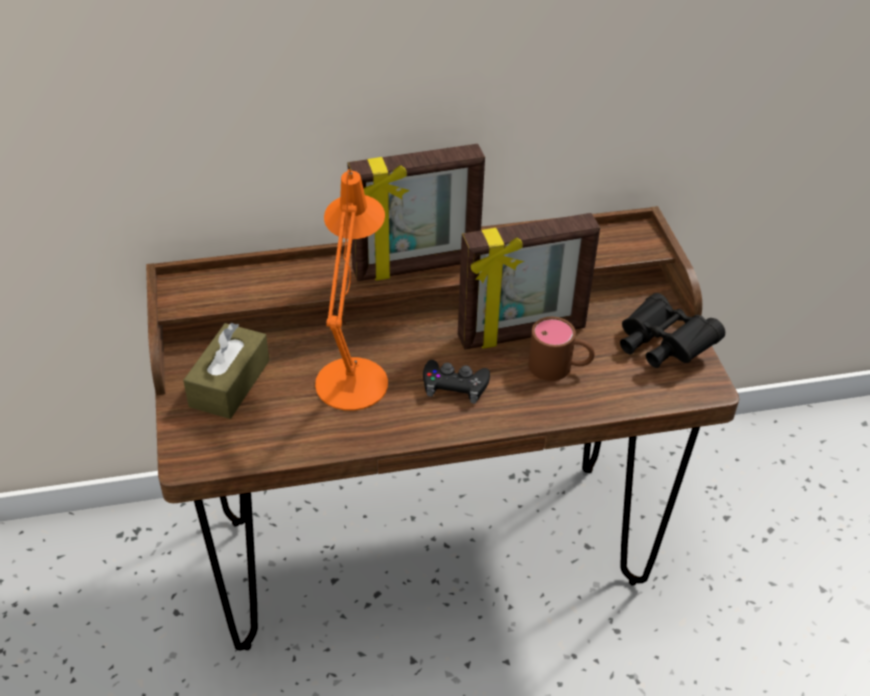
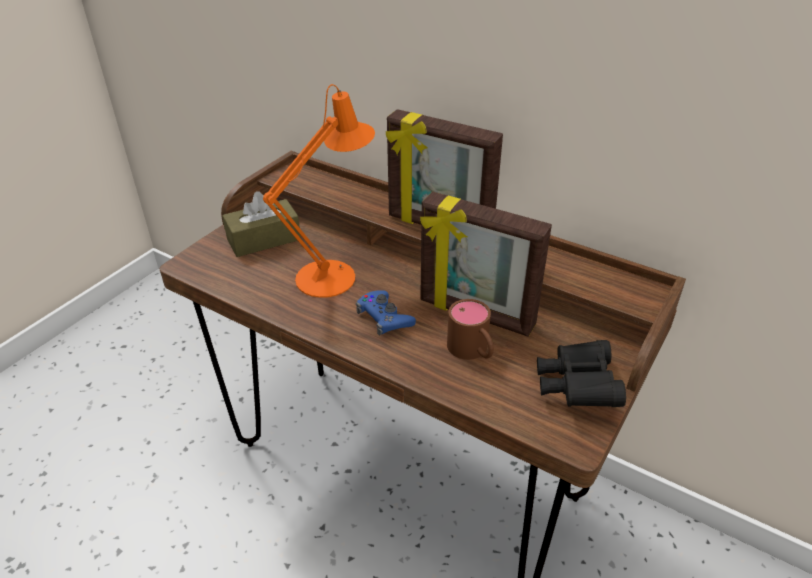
camera: 45 degrees right, 5 degrees down
black game controller [423,360,490,404] -> blue game controller [356,290,416,335]

